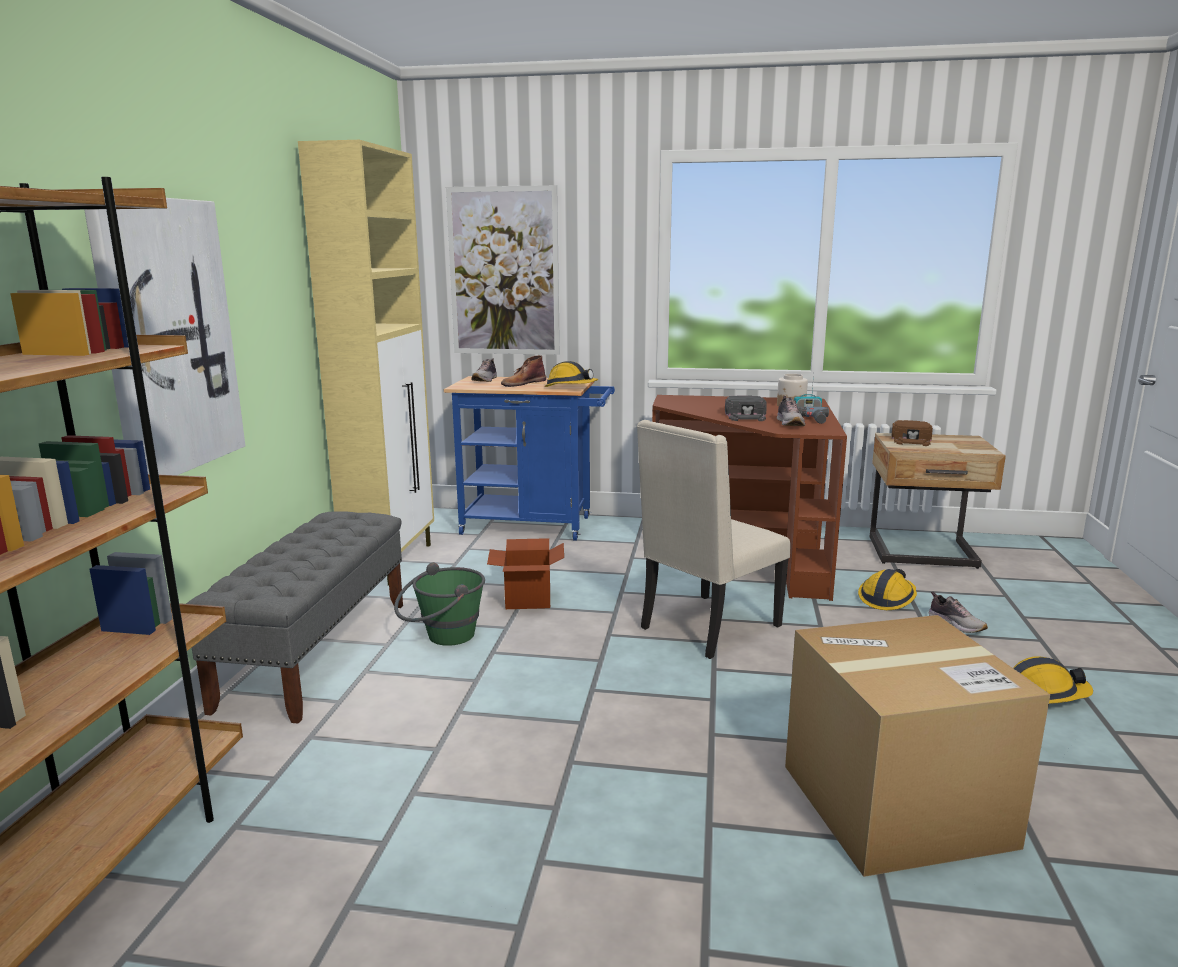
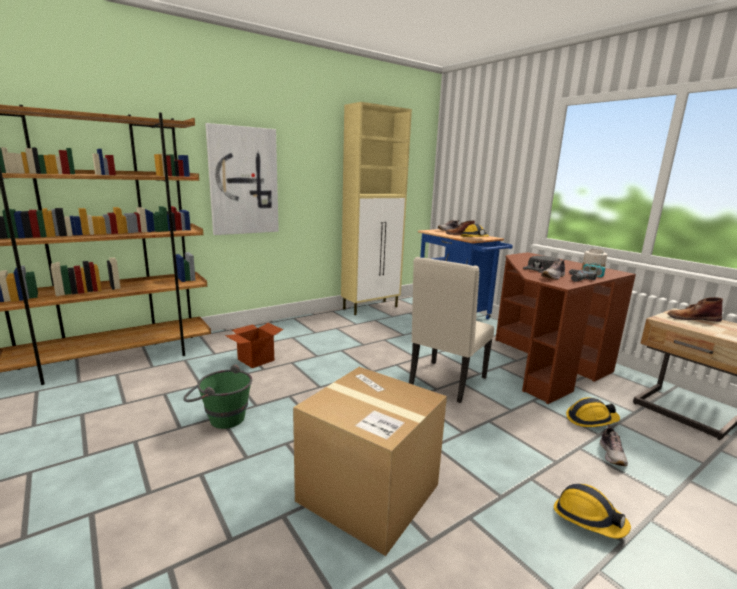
camera: 45 degrees right, 0 degrees up
grey bench [186,512,403,724] -> none
green bucket [394,562,485,646] -> green bucket moved to [183,364,252,429]
picture [446,185,560,355] -> none
cardboard box [487,538,564,609] -> cardboard box moved to [225,323,283,368]
beige chair [637,420,790,659] -> beige chair turned 60 degrees counterclockwise [409,257,494,403]
brown cap [891,420,933,446] -> brown boot [667,297,723,321]

